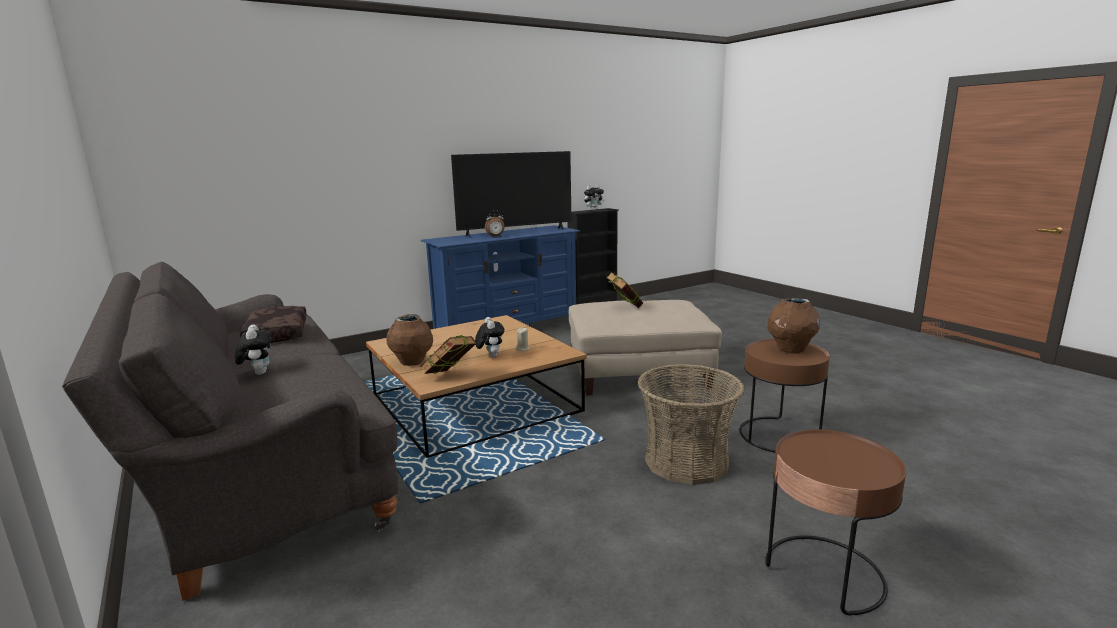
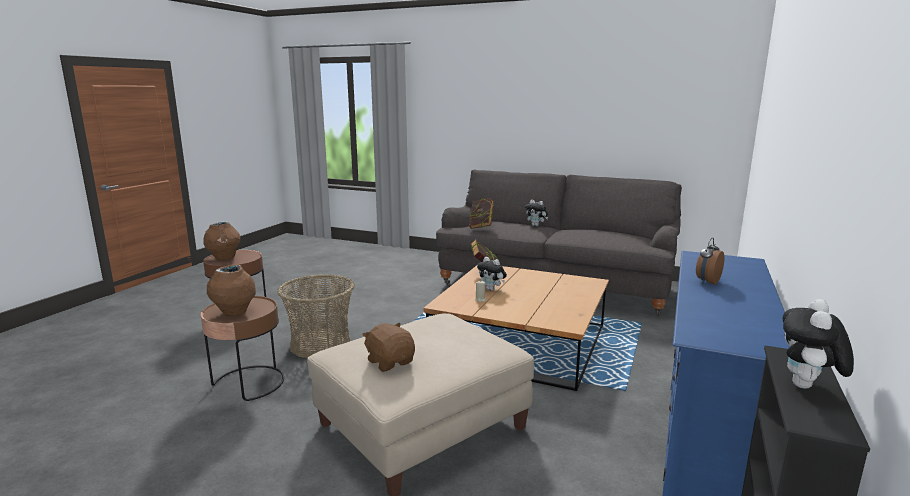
camera: 145 degrees right, 0 degrees up
brown pillow [240,306,307,343] -> none
brown vase [386,314,433,366] -> brown vase moved to [203,221,240,260]
television [451,151,572,238] -> none
book [606,272,643,308] -> book moved to [469,198,494,229]
none -> brown plush toy [362,323,415,372]

